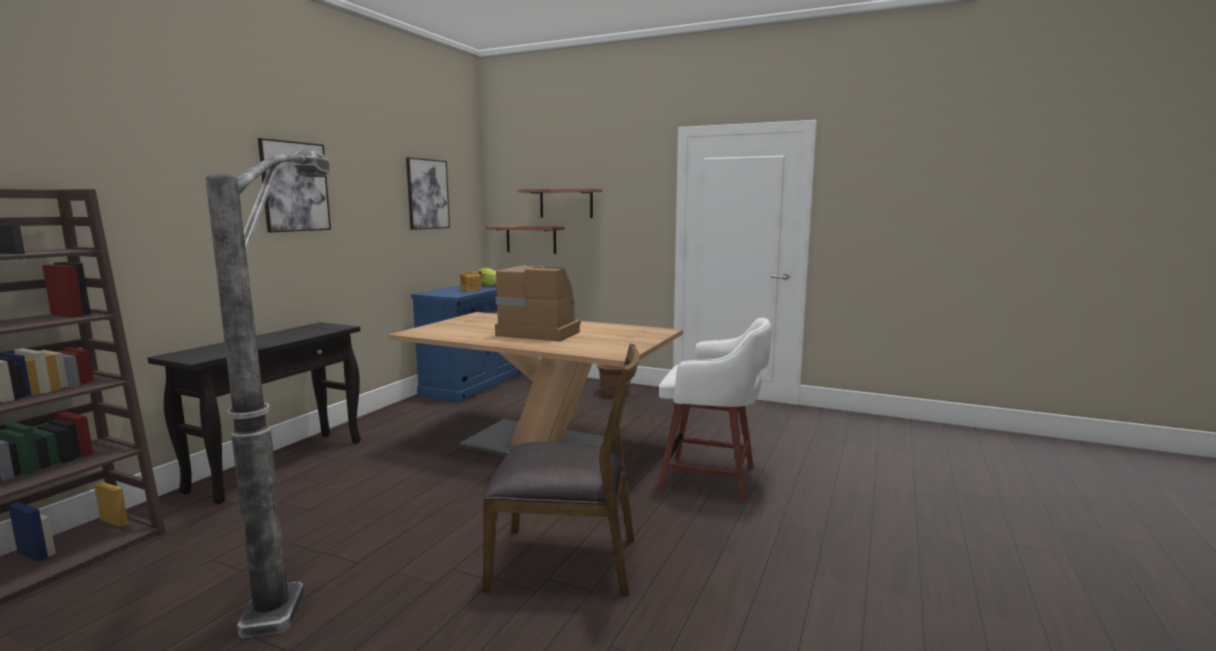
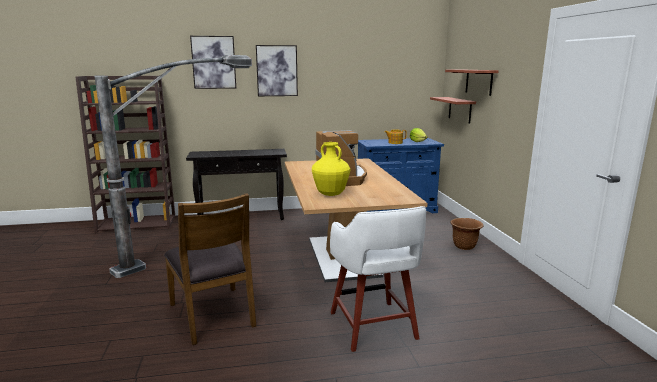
camera: 55 degrees right, 5 degrees up
picture [406,157,450,230] -> picture moved to [190,36,236,89]
none -> yellow vase [312,142,350,196]

